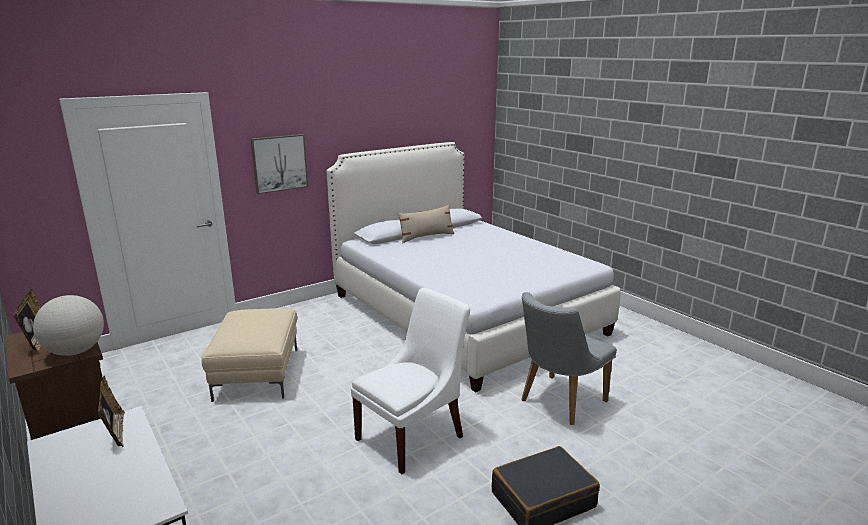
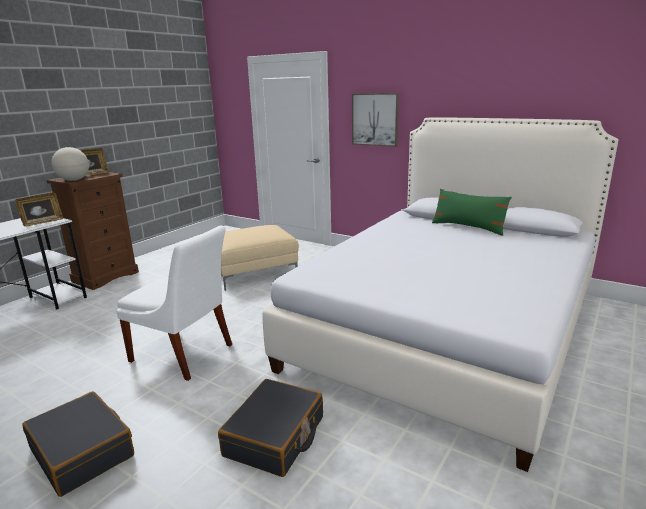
camera: 70 degrees right, 0 degrees up
beige pillow [398,205,455,243] -> green pillow [432,189,512,236]
grey chair [521,292,617,425] -> black suitcase [218,379,323,477]

